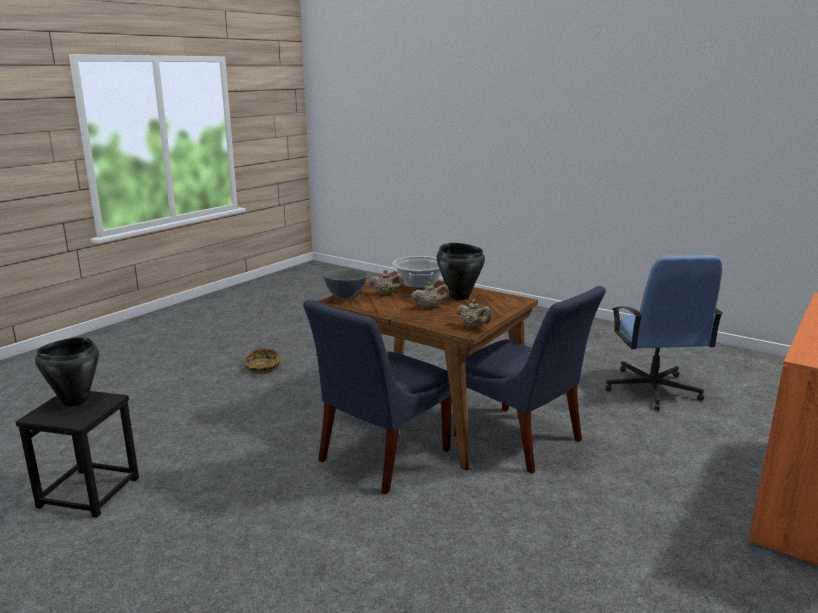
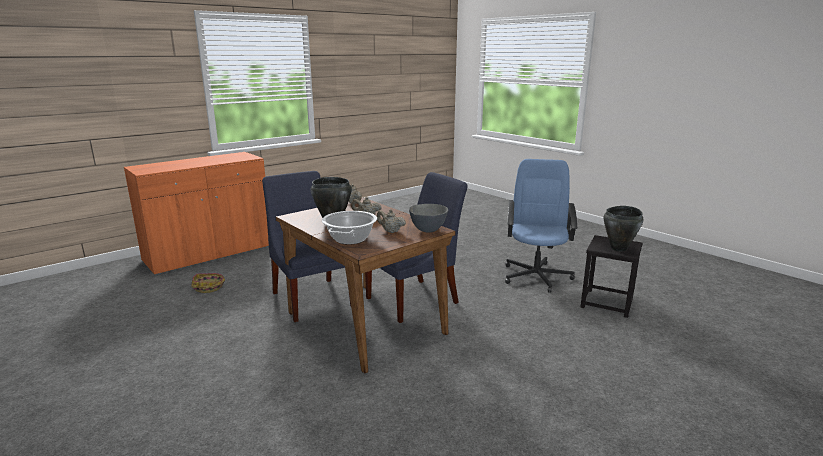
camera: 165 degrees left, 0 degrees up
basket [244,348,280,374] -> basket moved to [192,273,225,293]
blue office chair [605,255,723,411] -> blue office chair moved to [505,159,577,293]

